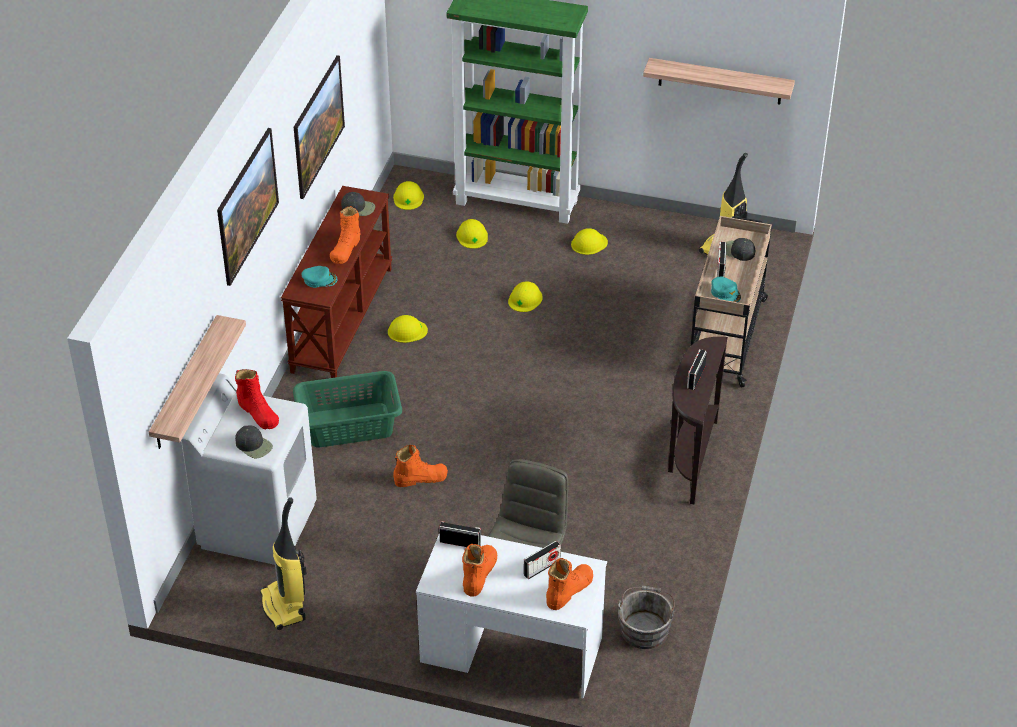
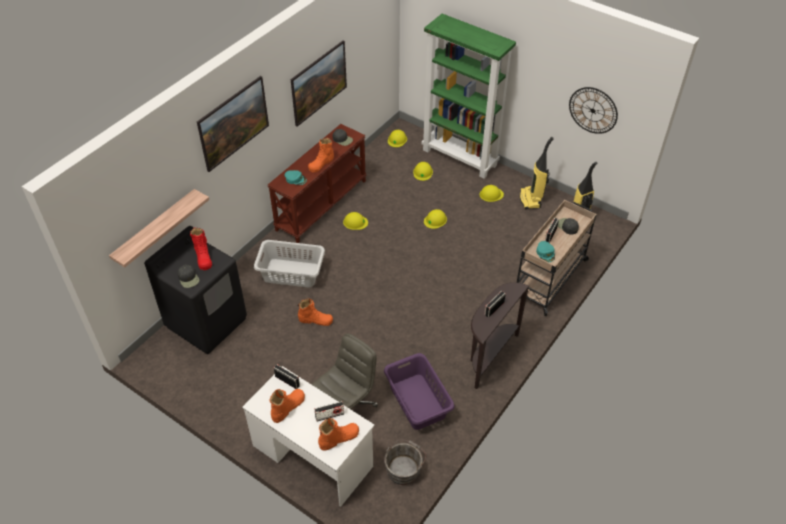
camera: 20 degrees right, 5 degrees up
white washing machine [181,374,317,565] -> black washing machine [144,226,247,354]
vacuum cleaner [260,497,307,630] -> vacuum cleaner moved to [520,137,554,210]
green laundry basket [293,371,402,447] -> grey laundry basket [254,240,325,288]
shelf [643,58,795,104] -> wall clock [569,87,618,134]
none -> purple laundry basket [384,353,455,430]

